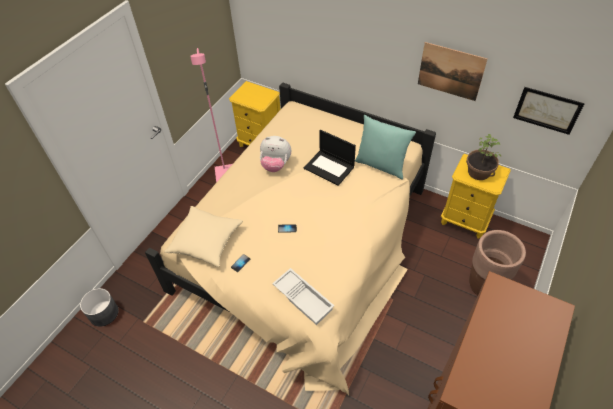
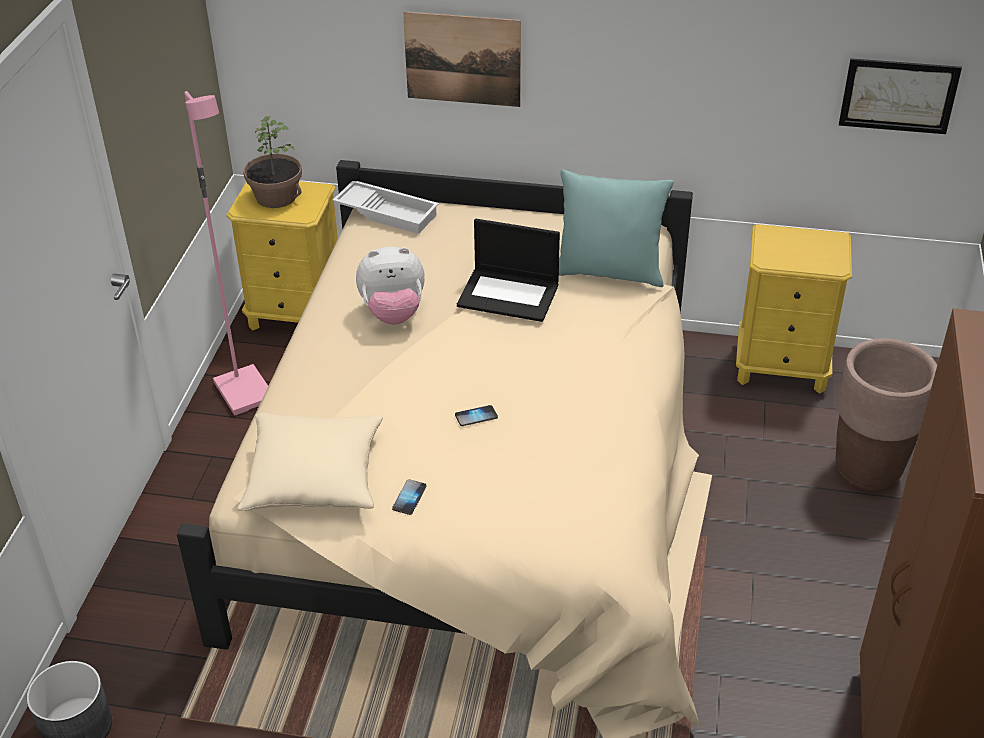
camera: 20 degrees left, 10 degrees down
white tray [272,268,334,325] -> white tray moved to [332,181,439,234]
picture [418,42,487,101] -> picture moved to [403,11,521,107]
potted plant [466,134,501,180] -> potted plant moved to [243,116,302,208]

